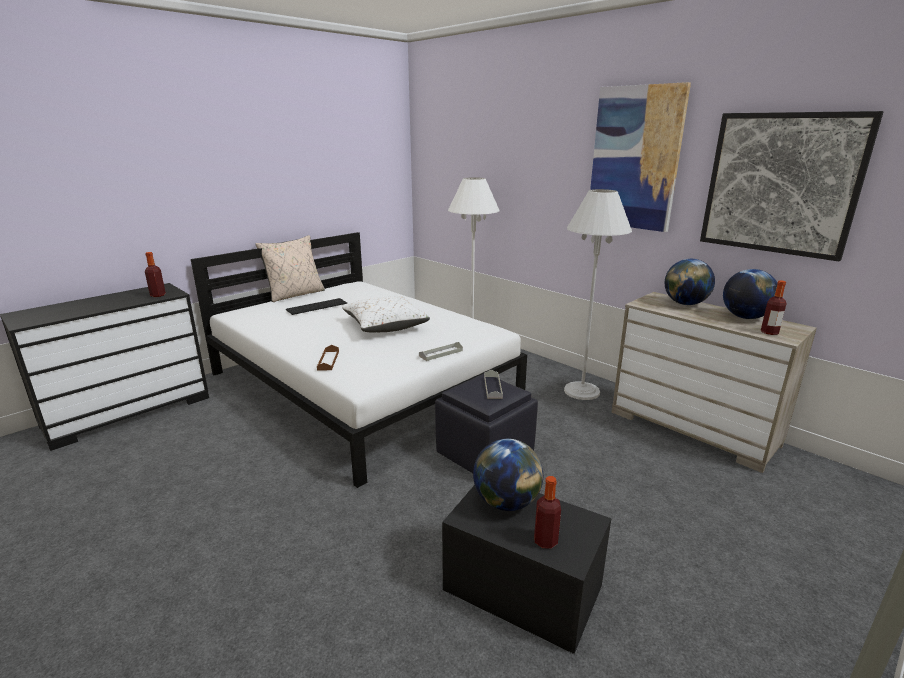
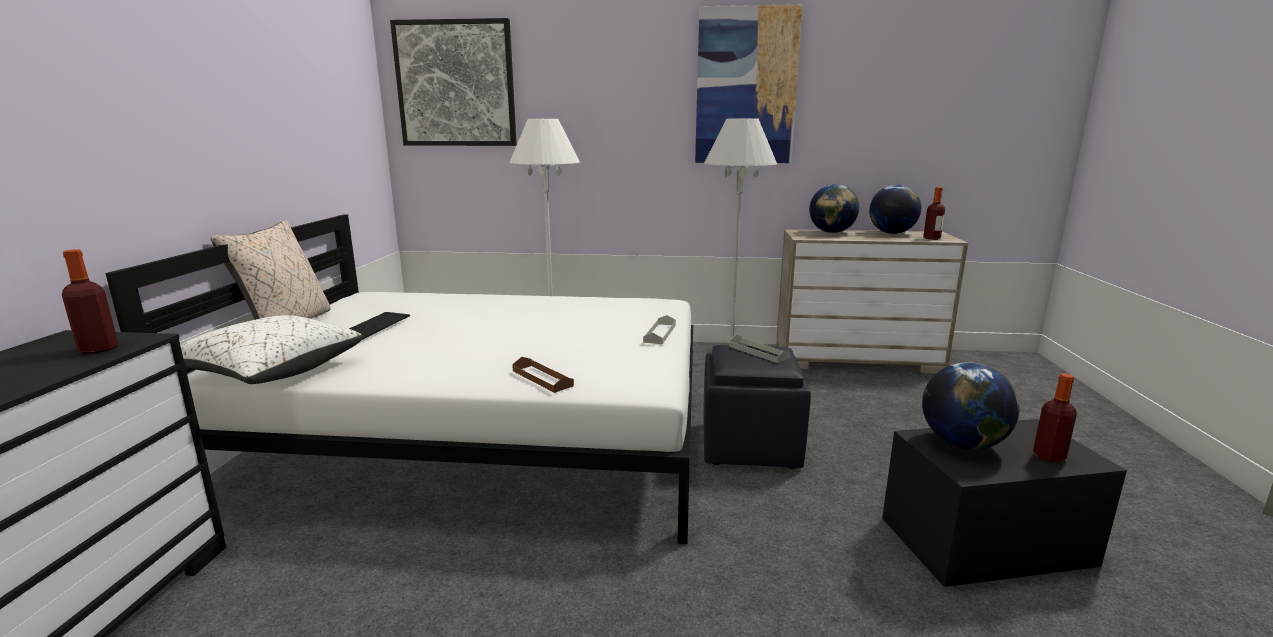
camera: 40 degrees left, 5 degrees down
white pillow [342,296,430,332] -> white pillow moved to [180,315,363,384]
picture [700,111,884,262] -> picture moved to [390,18,517,146]

